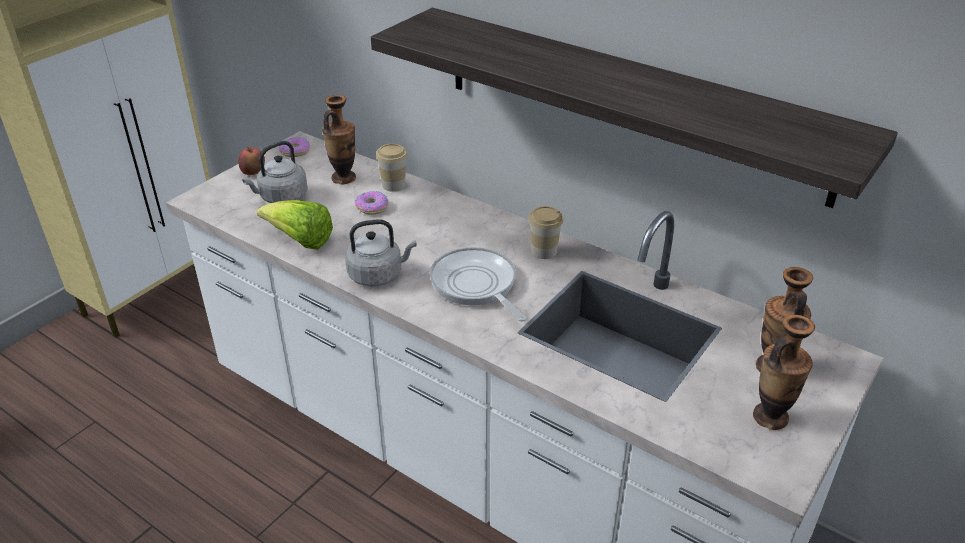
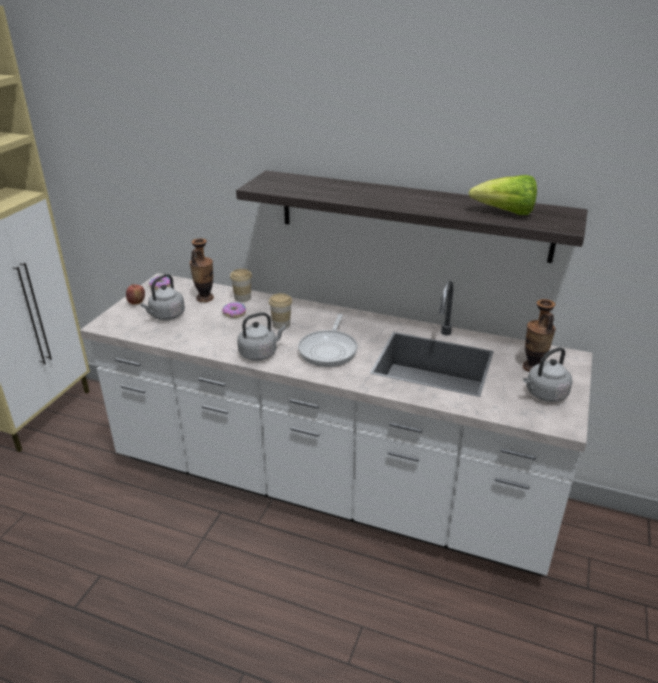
camera: 15 degrees left, 5 degrees down
lettuce [257,200,333,250] -> lettuce moved to [469,175,537,215]
frying pan [430,247,526,321] -> frying pan turned 120 degrees counterclockwise [298,314,358,367]
cup [528,206,563,259] -> cup moved to [269,293,292,329]
vase [753,315,815,430] -> grey kettle [523,347,572,402]

